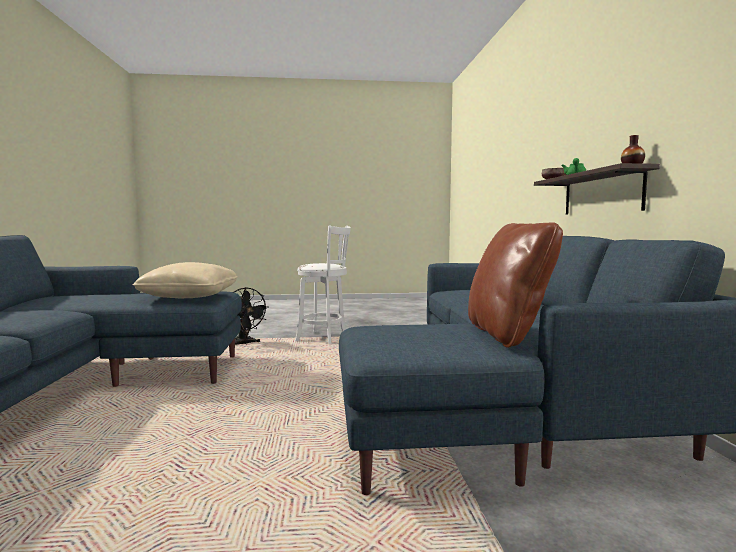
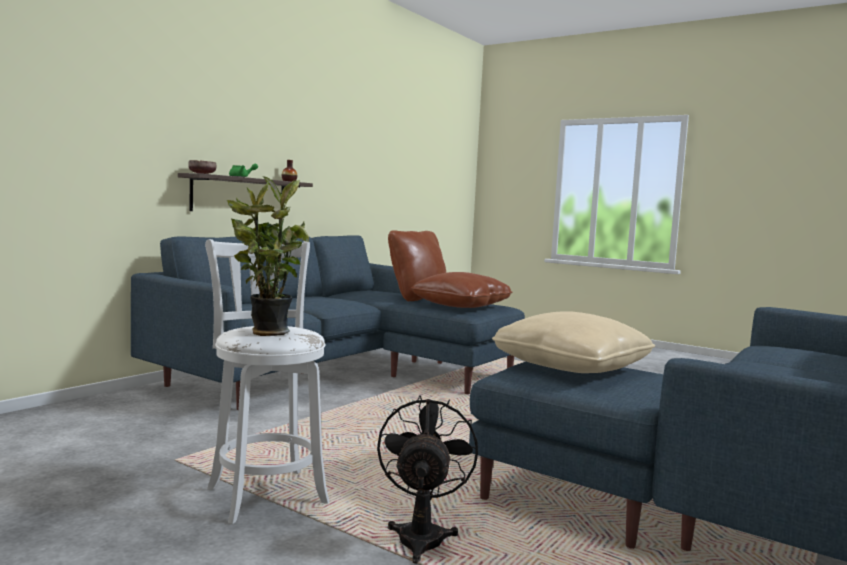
camera: 140 degrees left, 0 degrees up
none -> potted plant [227,176,309,336]
none -> brown pillow [411,272,512,308]

